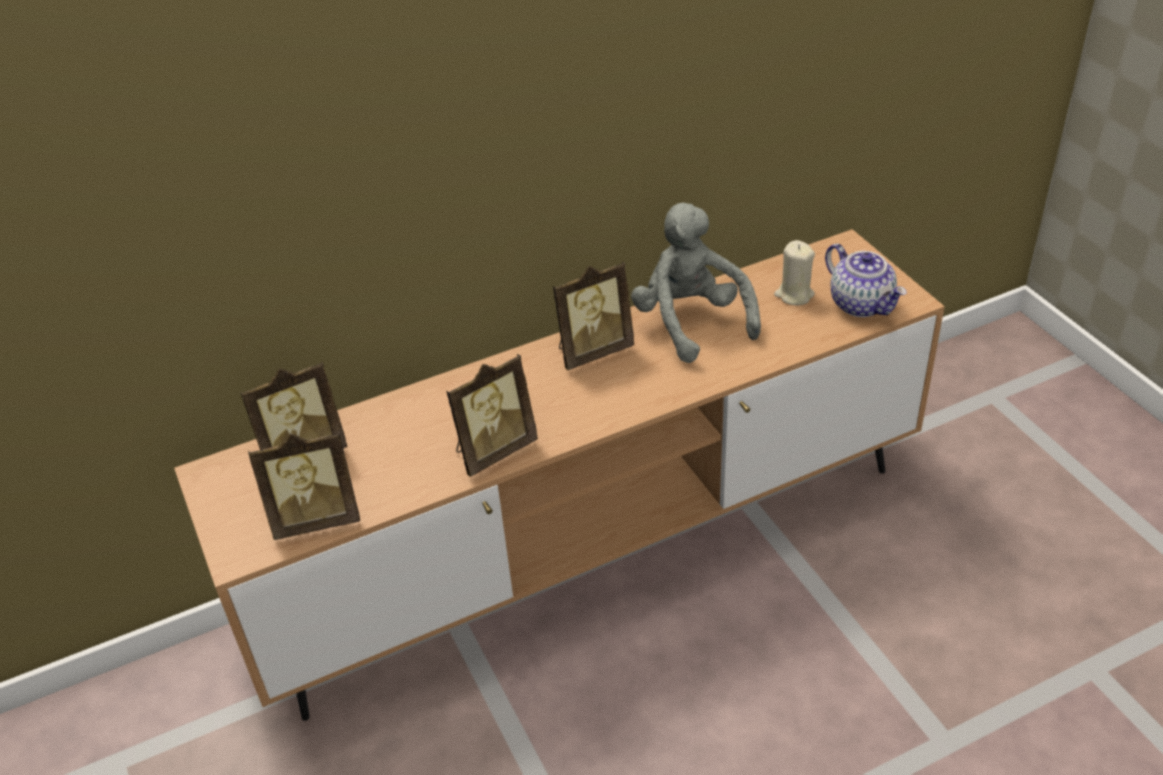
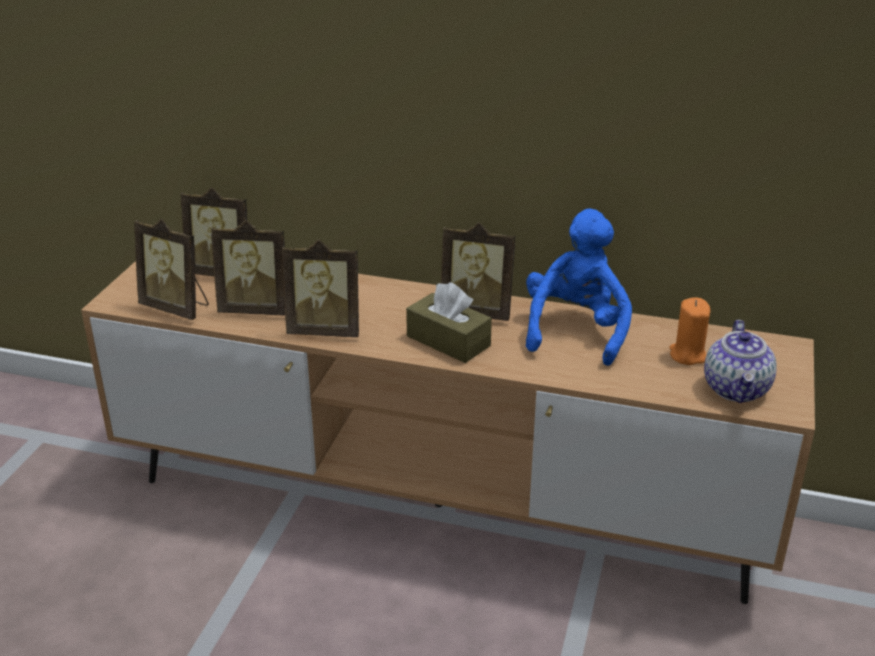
camera: 40 degrees right, 10 degrees down
grey plush toy [631,203,761,363] -> blue plush toy [526,209,632,366]
beige candle [774,240,815,306] -> orange candle [670,297,711,365]
none -> picture frame [211,220,285,316]
none -> brown tissue box [406,282,492,363]

